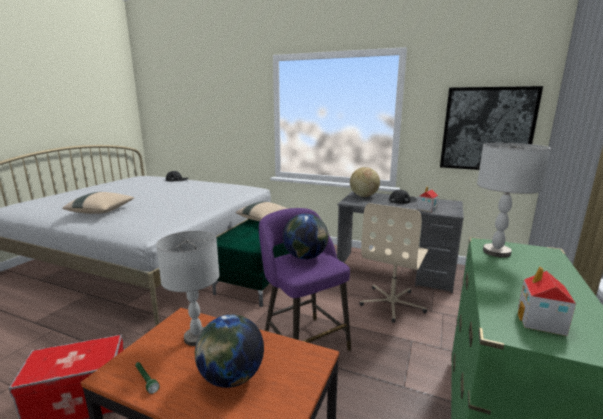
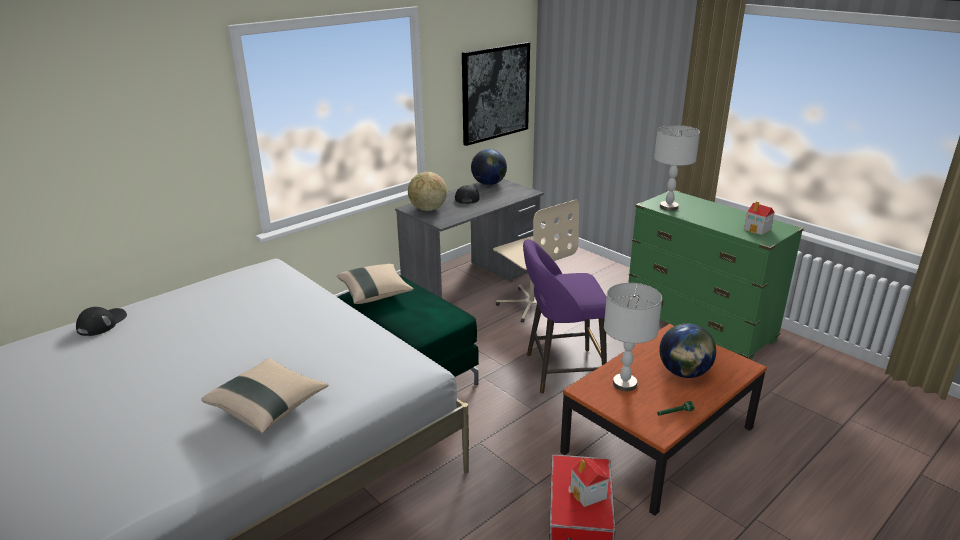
camera: 65 degrees left, 10 degrees up
globe [283,214,328,259] -> globe moved to [471,149,507,185]
toy house [418,187,438,212] -> toy house moved to [570,457,609,507]

